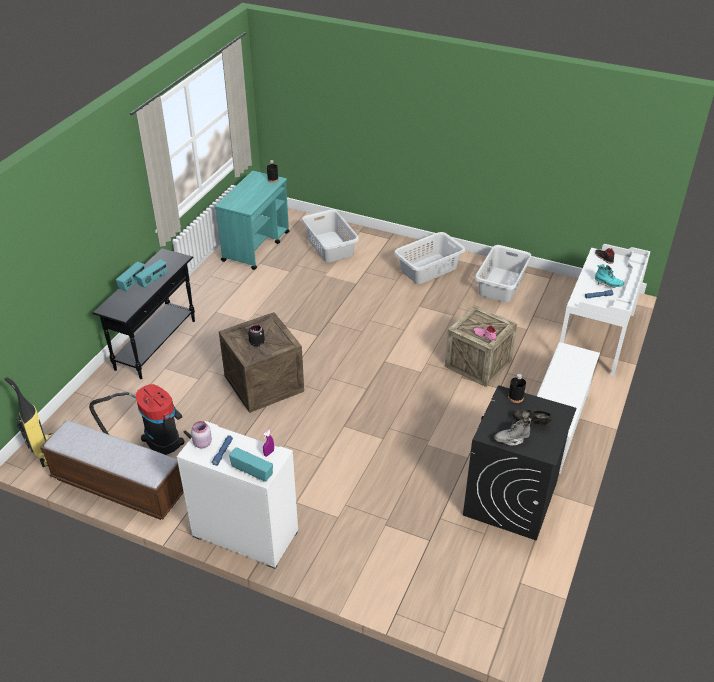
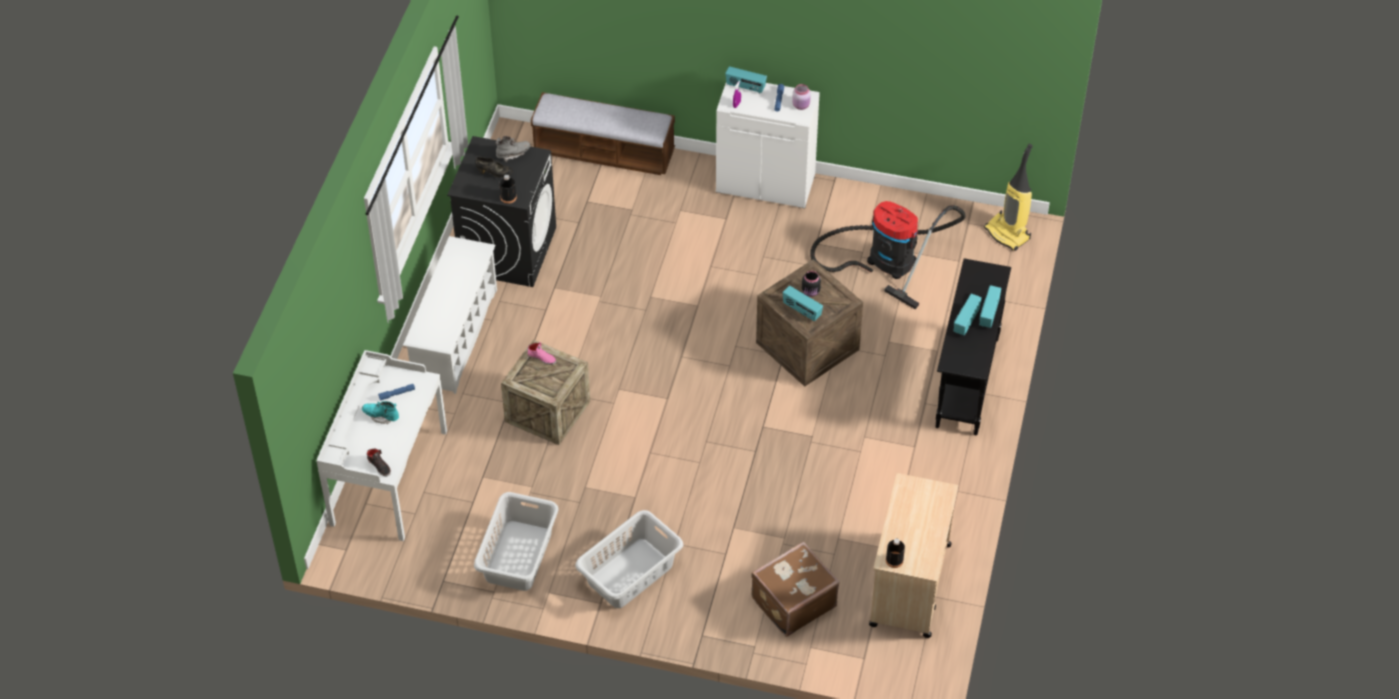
camera: 170 degrees right, 10 degrees up
bench [40,421,184,520] -> bench moved to [531,92,675,175]
turquoise cart [215,171,289,270] -> beige cart [869,473,958,638]
grey laundry basket [302,209,359,263] -> brown suitcase [751,541,840,637]
none -> radio [783,286,823,321]

